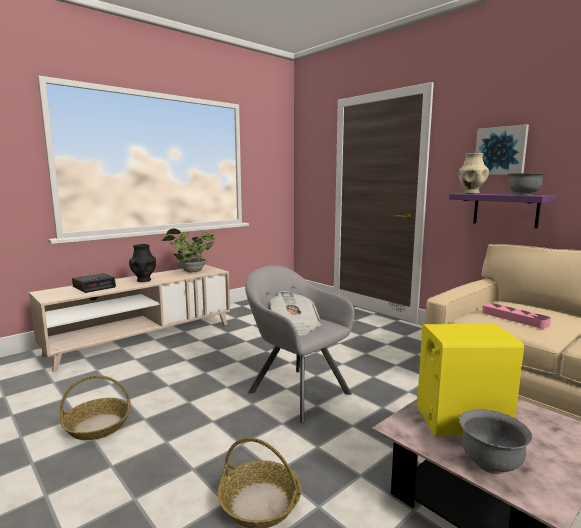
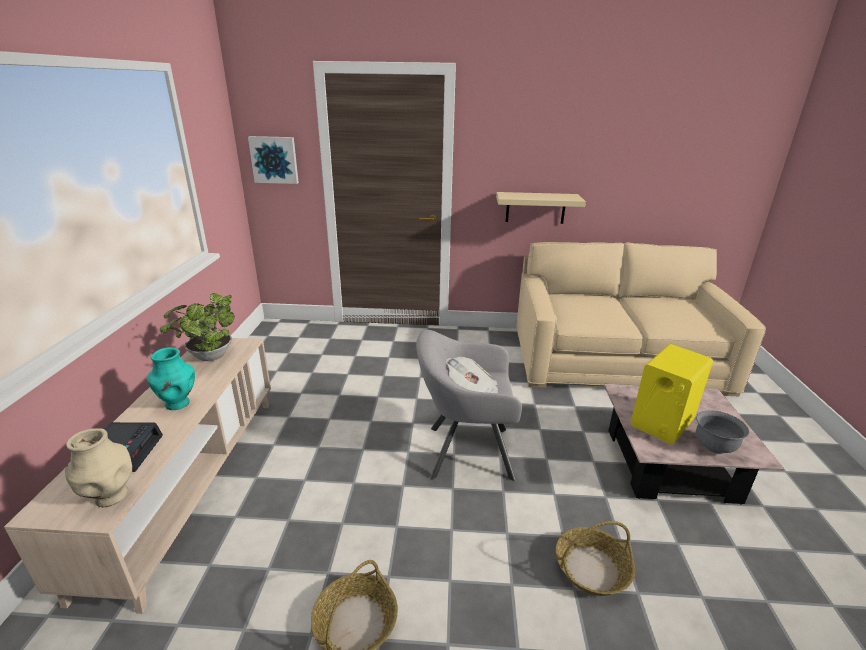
camera: 45 degrees left, 15 degrees up
black vase [129,244,156,282] -> turquoise vase [147,347,195,410]
purple shelf [449,193,556,228] -> beige shelf [496,192,586,224]
beige vase [458,153,489,194] -> beige vase moved to [65,428,132,507]
picture [475,124,529,175] -> picture moved to [248,136,299,184]
pink tray [482,303,551,329] -> none
grey bowl [507,173,546,195] -> none

